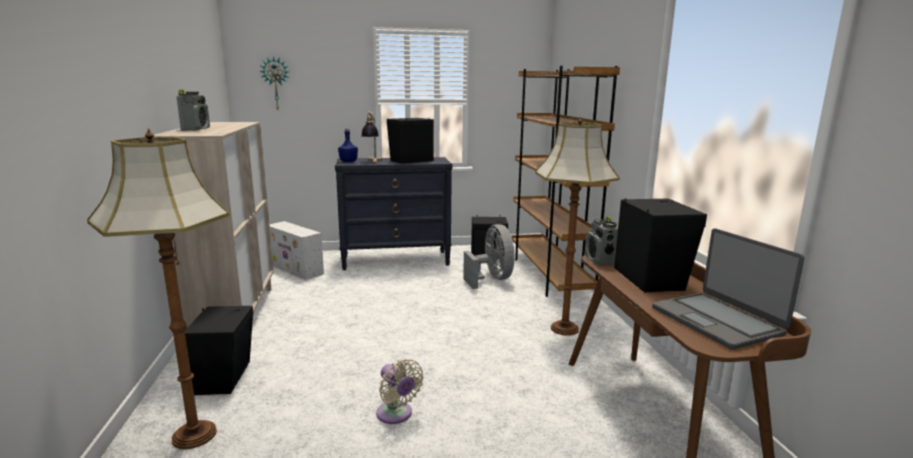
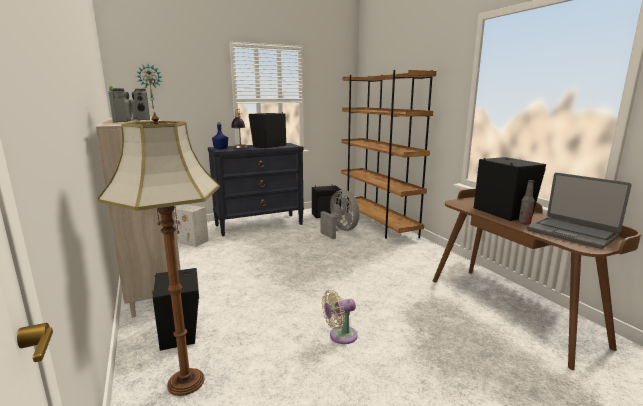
camera: 15 degrees left, 0 degrees up
beige fan [376,359,424,424] -> beige fan turned 120 degrees clockwise [322,290,358,344]
floor lamp [535,116,620,336] -> none
radio [585,216,618,265] -> radio moved to [131,87,150,121]
none -> bottle [518,180,535,225]

